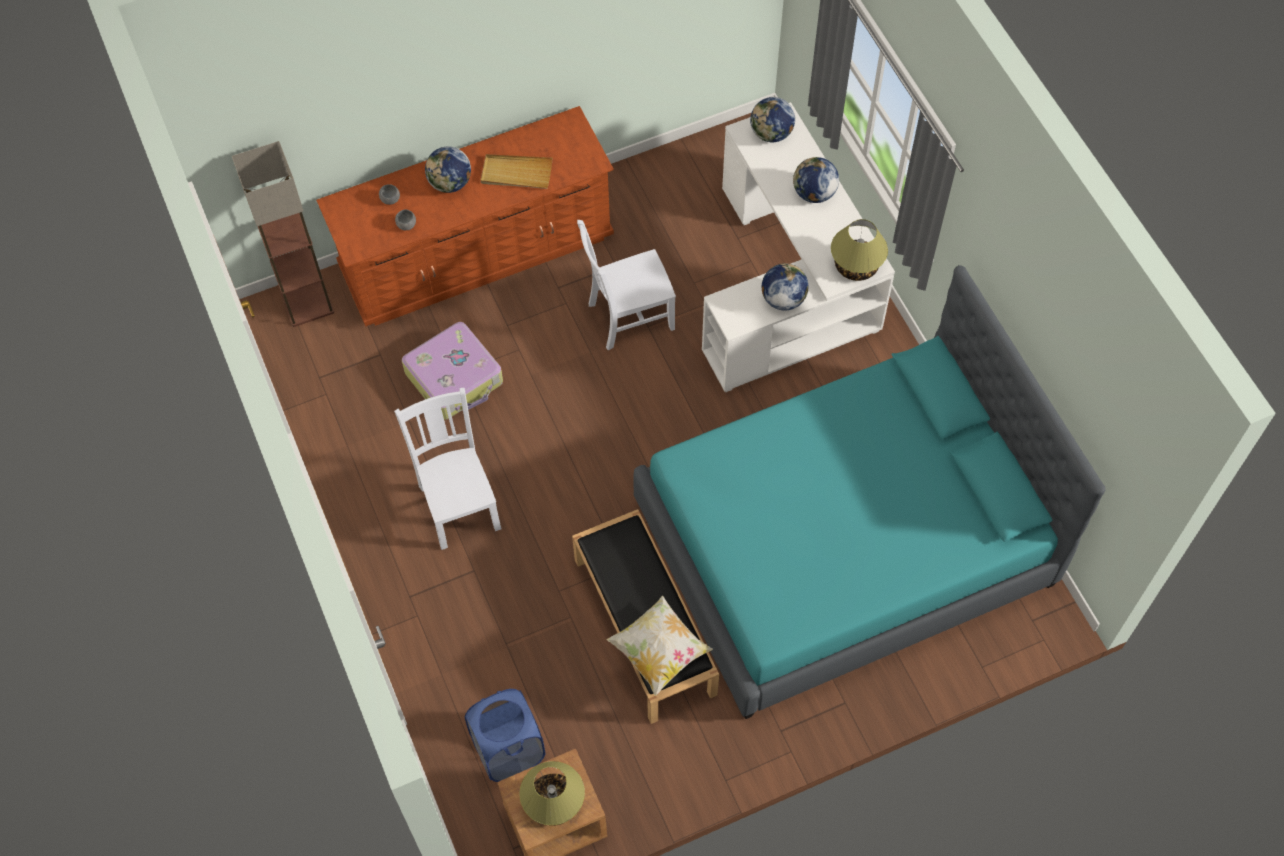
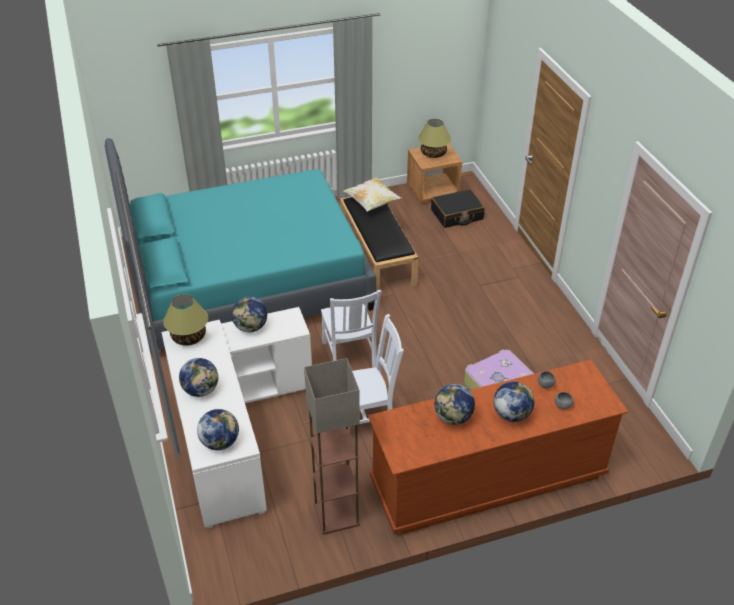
camera: 175 degrees left, 20 degrees down
floor lamp [232,141,334,327] -> floor lamp moved to [304,358,360,535]
white chair [394,388,501,550] -> white chair moved to [321,290,382,368]
blue laundry basket [464,689,545,782] -> black suitcase [431,189,485,228]
beige tray [481,154,552,189] -> globe [435,384,475,425]

